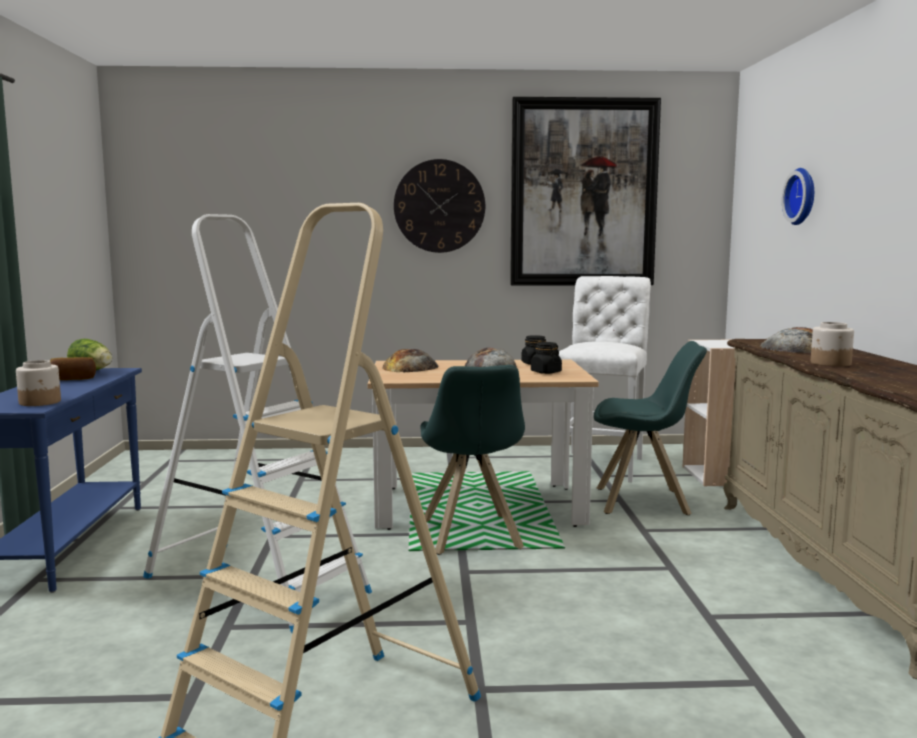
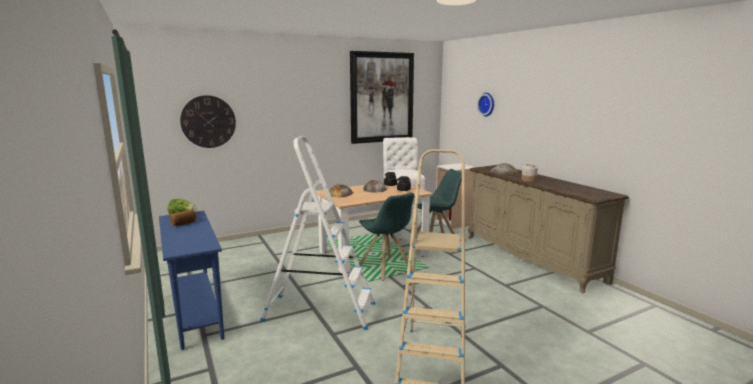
camera: 25 degrees left, 5 degrees up
jar [16,360,61,406] -> none
wall clock [394,159,485,253] -> wall clock moved to [180,95,236,148]

